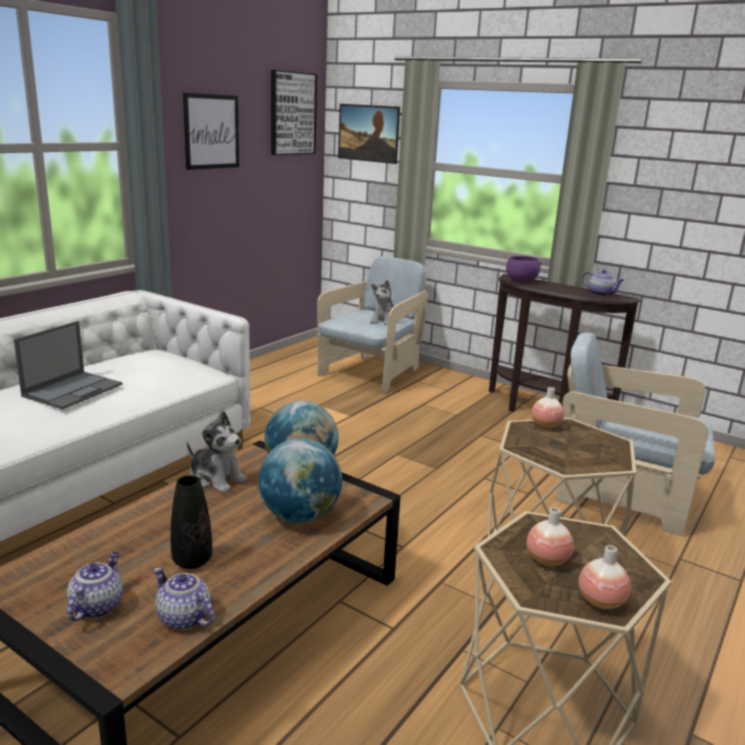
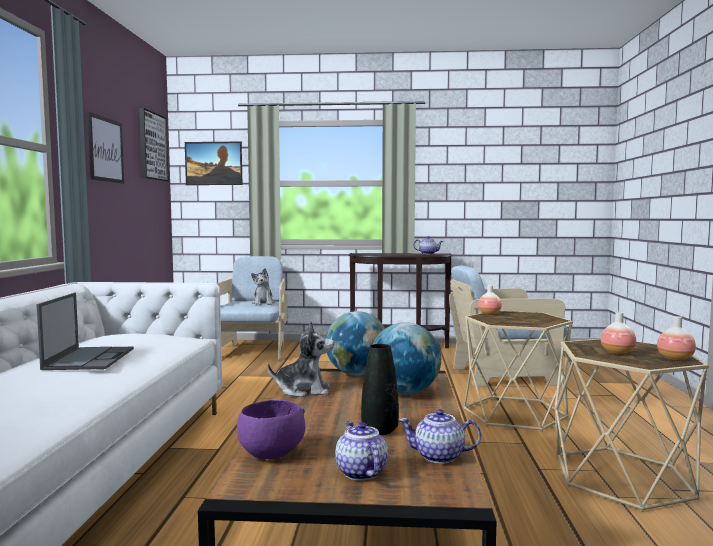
camera: 30 degrees left, 15 degrees down
purple bowl [506,256,542,282] -> purple bowl moved to [237,400,305,459]

